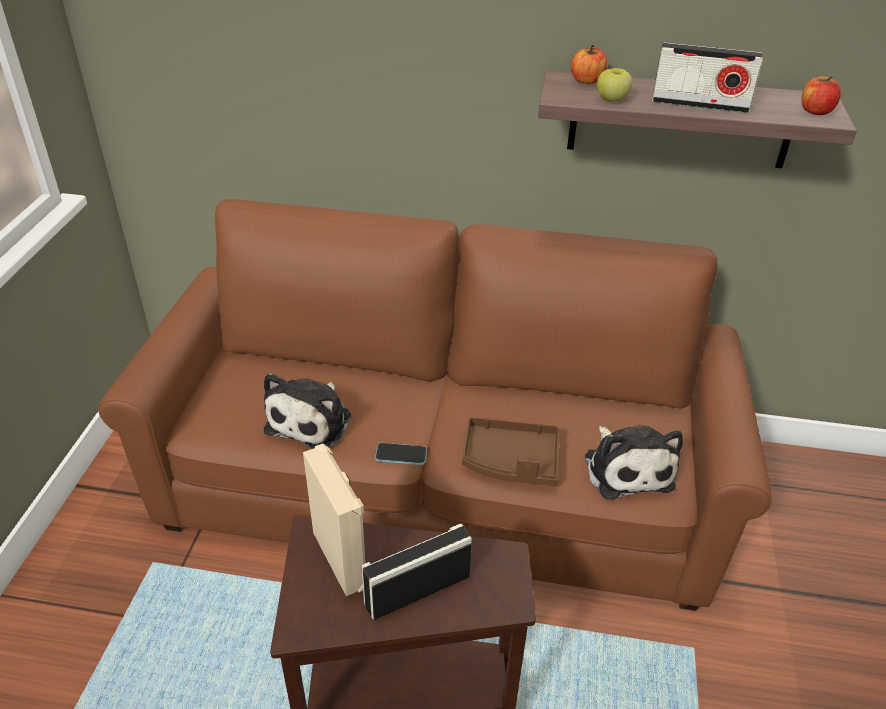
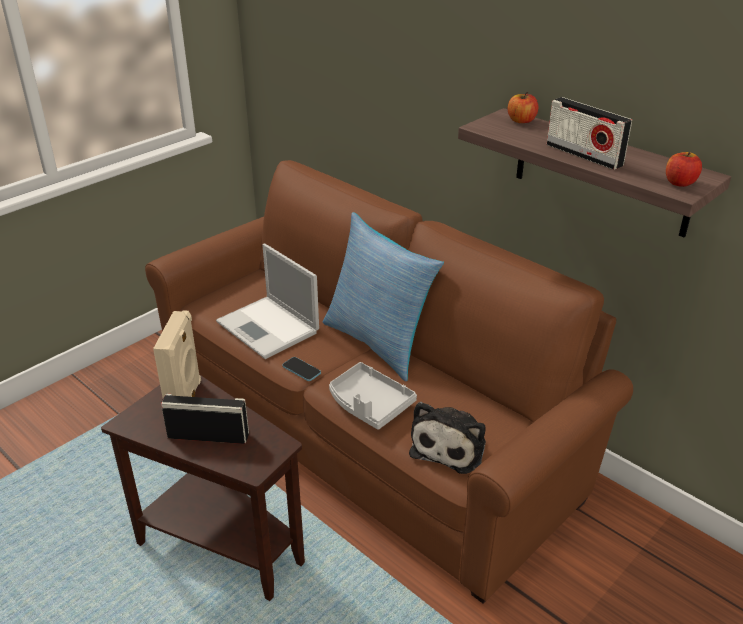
camera: 35 degrees right, 5 degrees down
plush toy [264,373,351,449] -> laptop [216,244,319,359]
brown tray [462,417,560,486] -> grey tray [329,362,417,430]
apple [597,68,632,102] -> none
none -> pillow [323,212,444,381]

